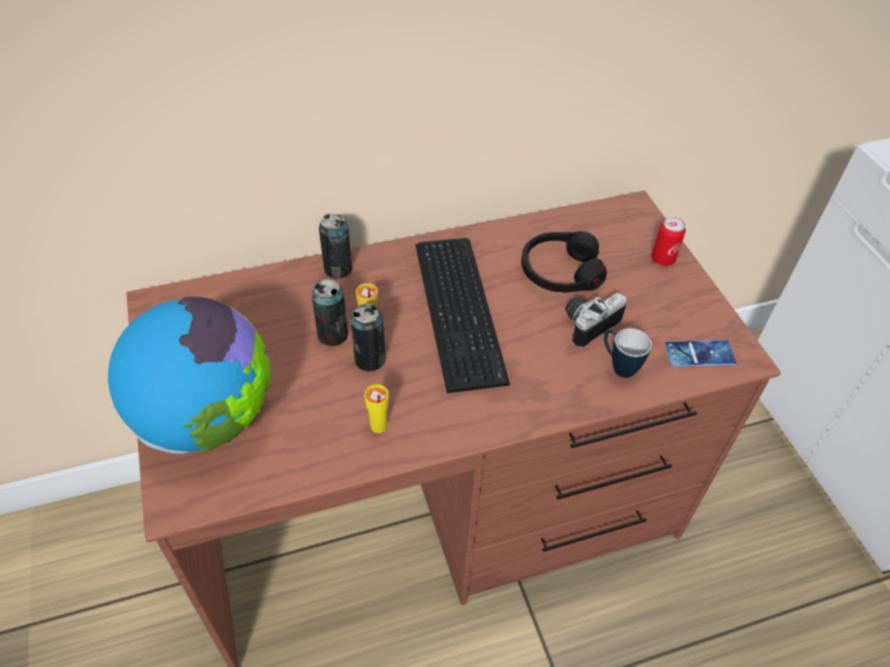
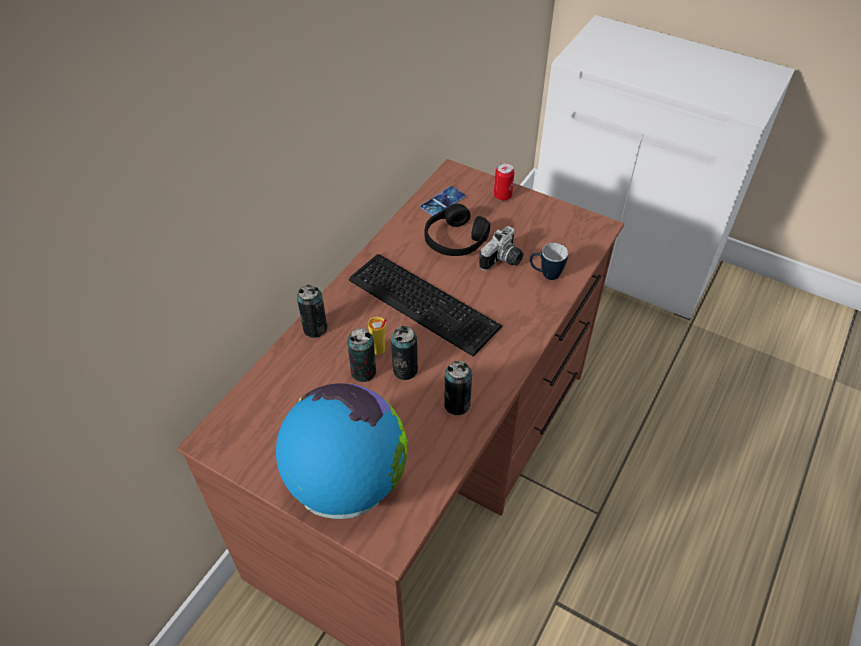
camera: 40 degrees left, 0 degrees up
yellow cup [364,384,389,433] -> can [444,361,472,415]
camera [565,293,627,348] -> camera turned 150 degrees counterclockwise [479,226,523,271]
phone [665,340,737,367] -> phone moved to [420,186,466,216]

